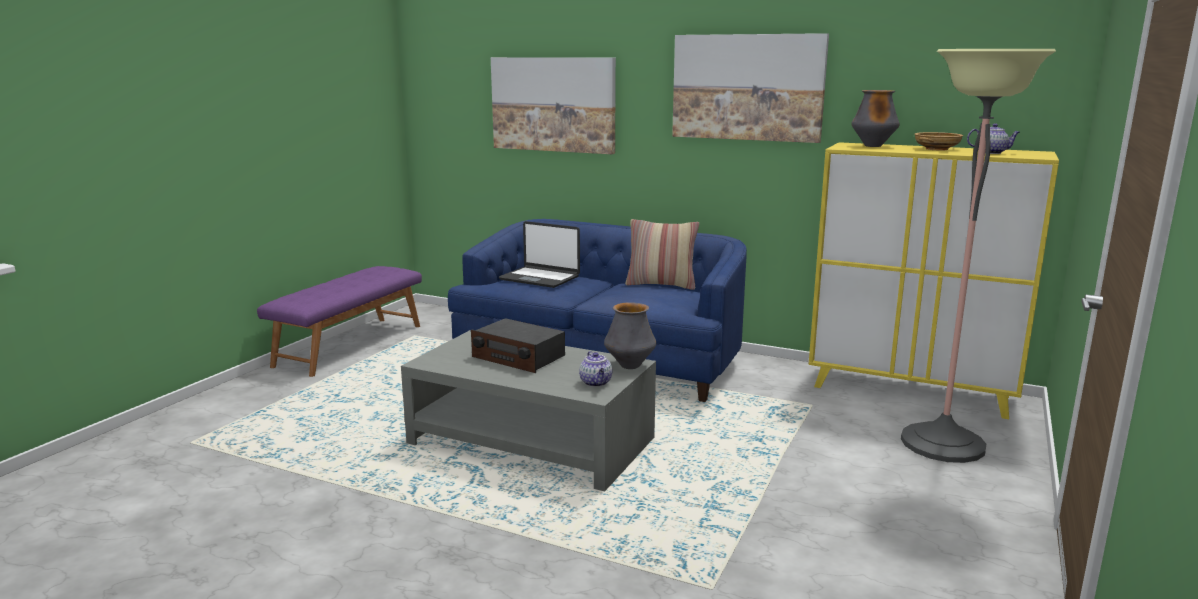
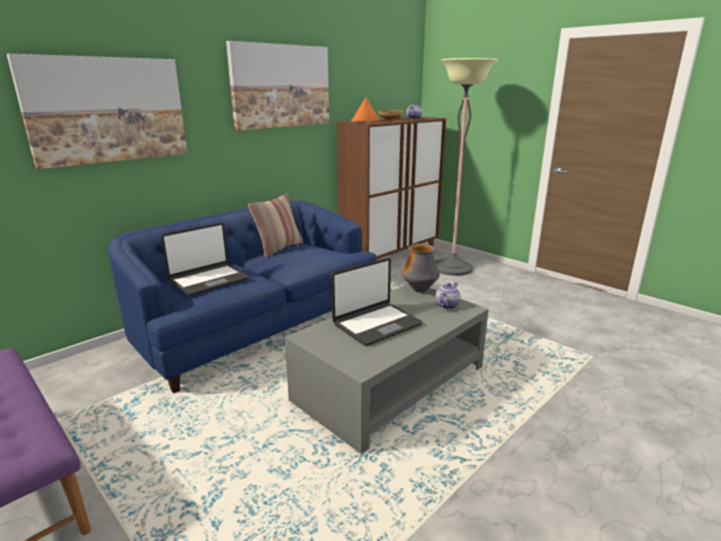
camera: 70 degrees left, 5 degrees up
radio [471,318,565,373] -> laptop [331,258,423,346]
teapot [579,351,612,387] -> teapot turned 60 degrees counterclockwise [435,283,460,309]
yellow cabinet [809,142,1059,419] -> brown cabinet [337,117,446,259]
vase [851,90,900,147] -> orange hat [351,97,380,122]

